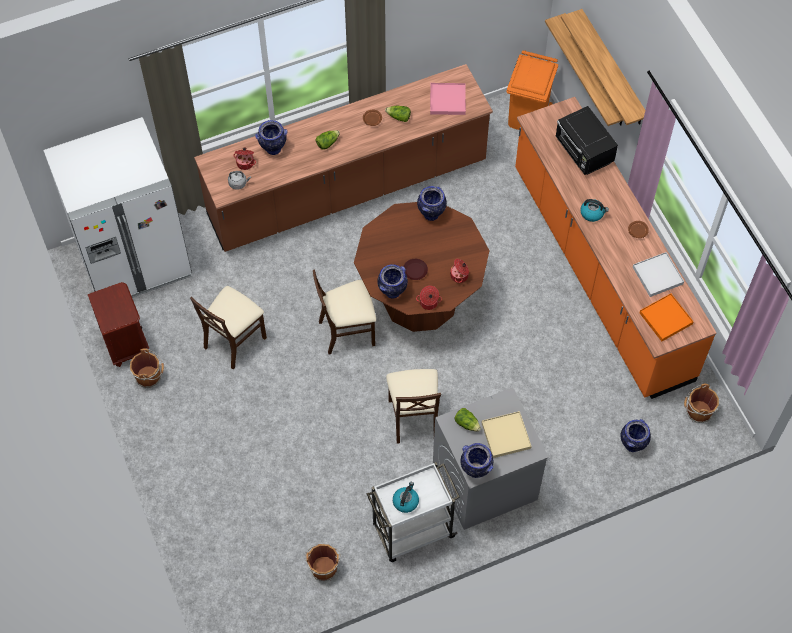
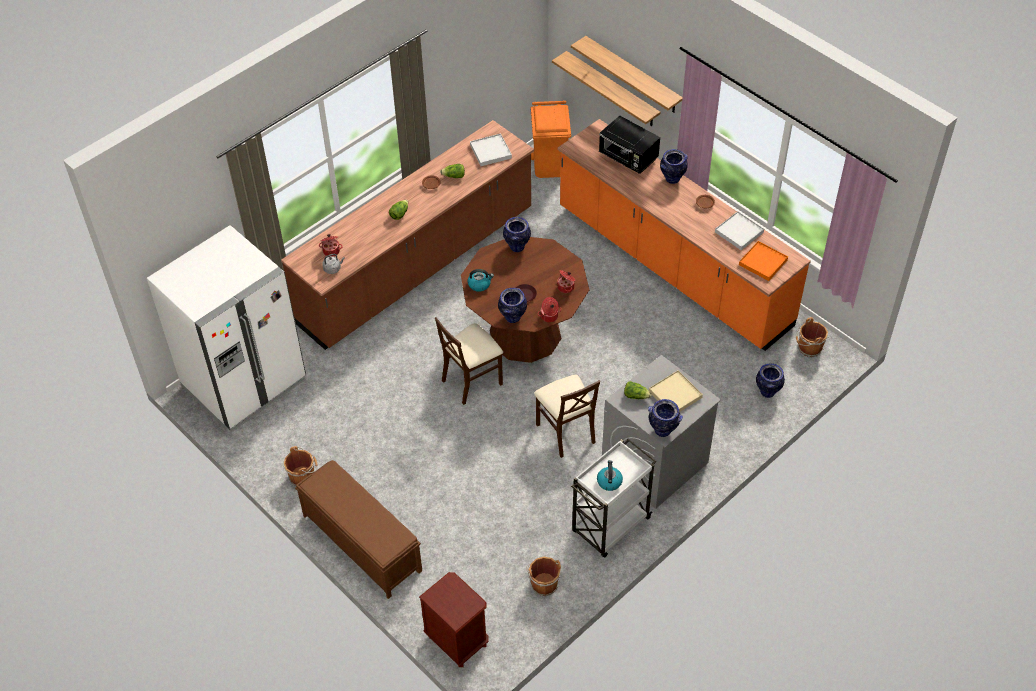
camera: 20 degrees left, 10 degrees down
brown nightstand [87,282,149,367] -> brown nightstand moved to [419,572,489,667]
beige chair [190,286,267,369] -> none
vase [255,120,288,155] -> vase moved to [660,149,688,184]
pink tray [430,83,466,115] -> white tray [470,133,512,166]
kettle [580,199,609,222] -> kettle moved to [468,269,494,292]
none -> brown bench [295,460,422,599]

